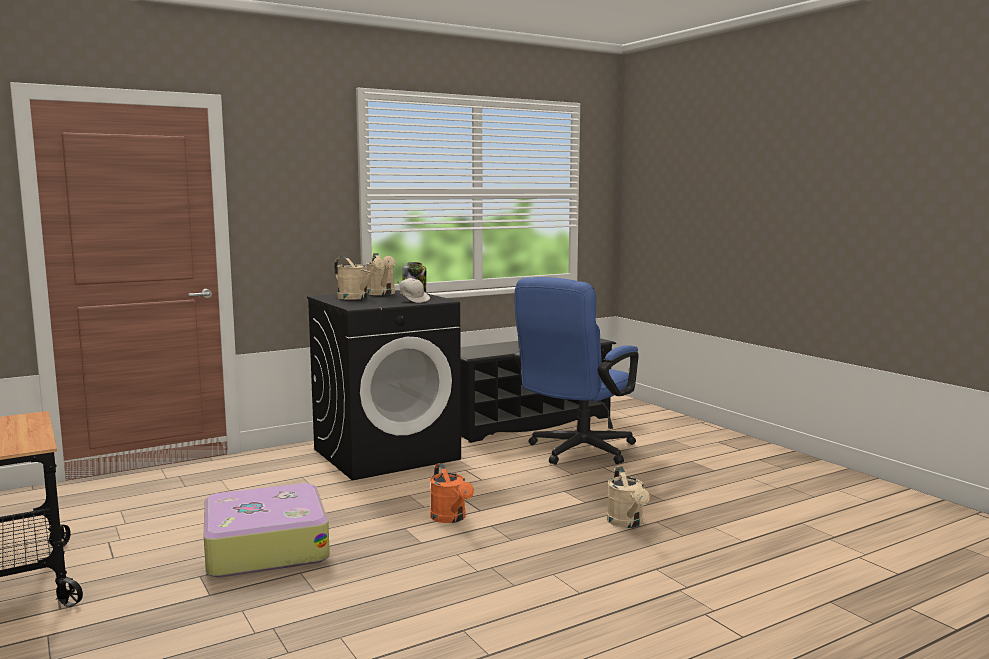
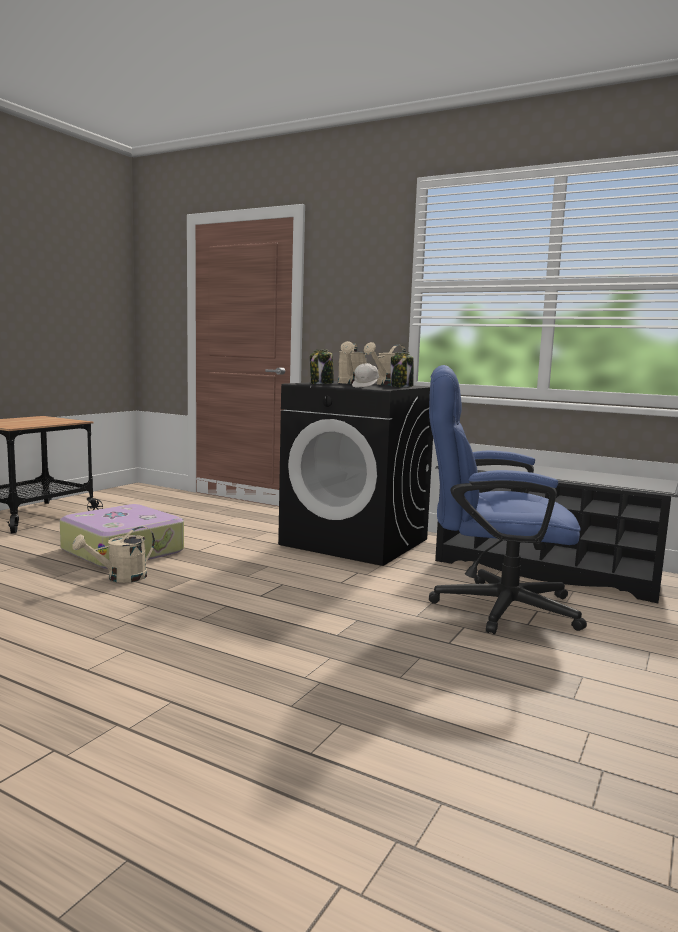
camera: 60 degrees right, 0 degrees up
orange watering can [430,463,474,523] -> none
beige watering can [607,466,650,528] -> beige watering can moved to [72,526,155,583]
none -> jar [310,349,334,384]

